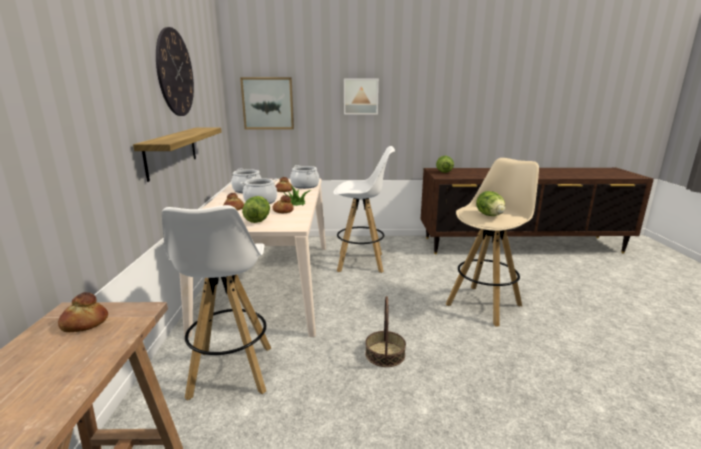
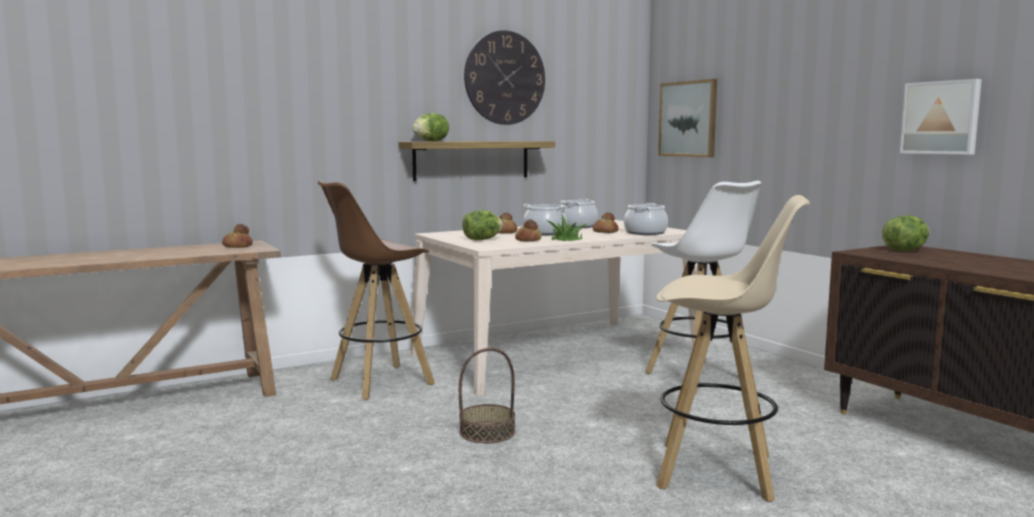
camera: 60 degrees right, 10 degrees down
white stool [162,205,271,401] -> brown stool [318,180,435,400]
picture [344,79,379,115] -> picture moved to [900,79,982,155]
lettuce [476,191,505,216] -> lettuce moved to [412,113,449,141]

